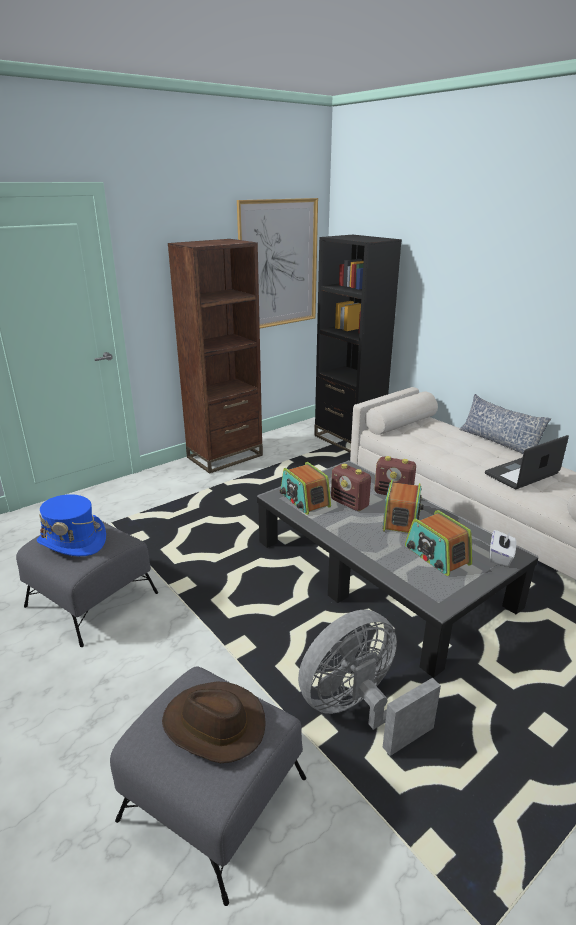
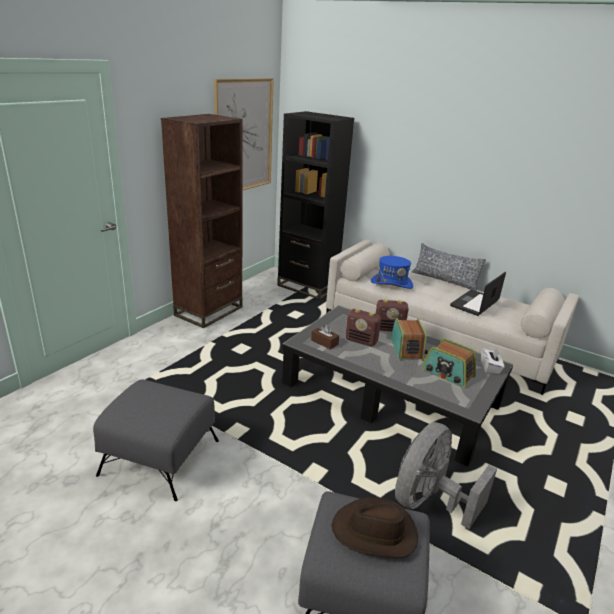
camera: 20 degrees left, 0 degrees up
blue hat [37,494,106,556] -> blue hat moved to [371,256,414,289]
radio [280,462,331,515] -> brown tissue box [311,324,339,350]

